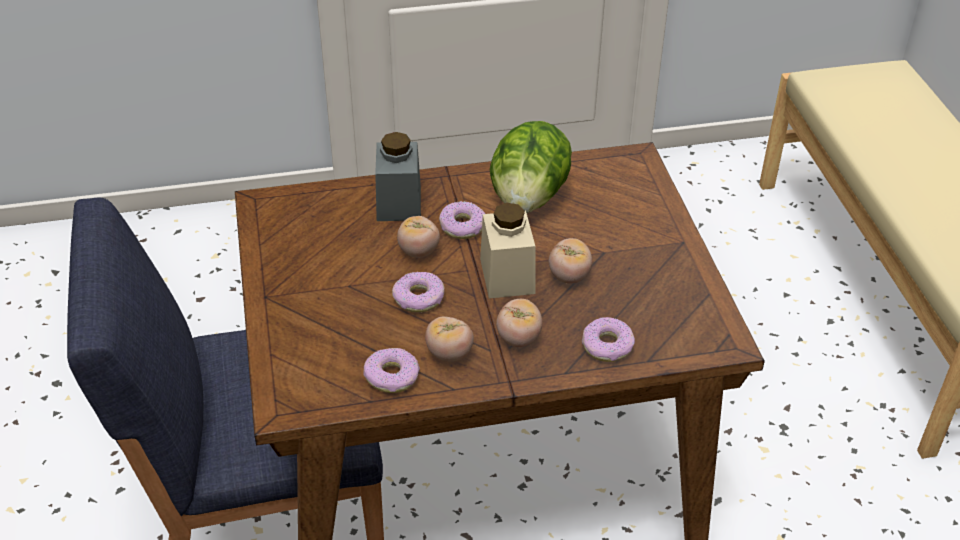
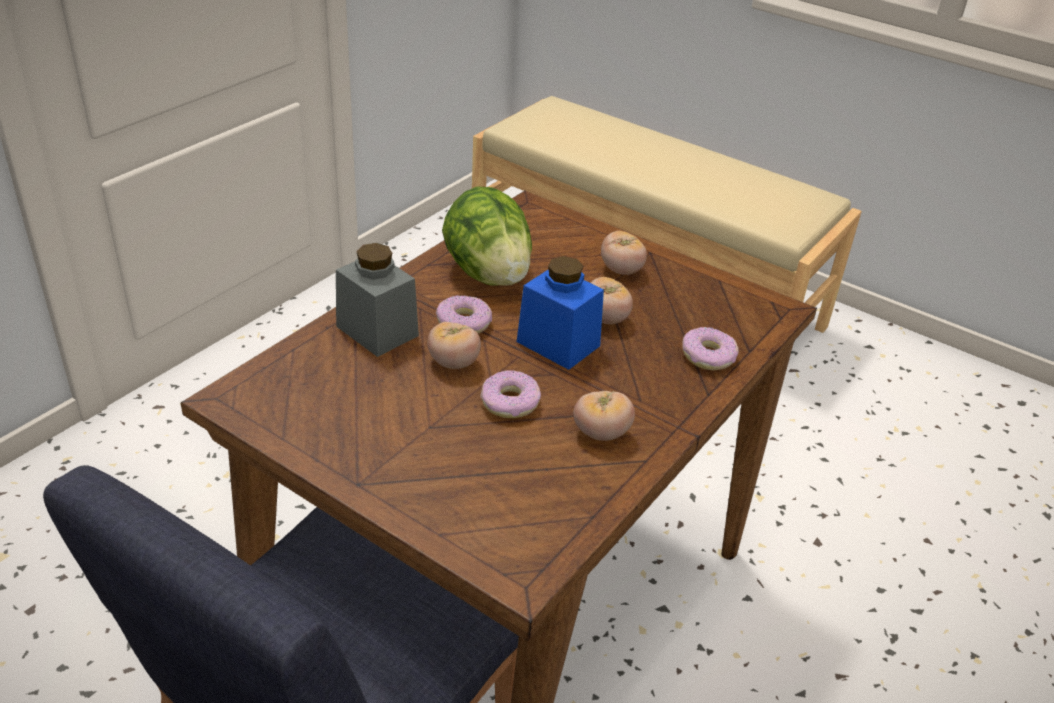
camera: 45 degrees left, 5 degrees down
donut [364,348,420,393] -> none
beige jar [480,203,536,298] -> blue jar [517,256,604,370]
tomato [496,299,542,347] -> tomato moved to [601,231,647,275]

